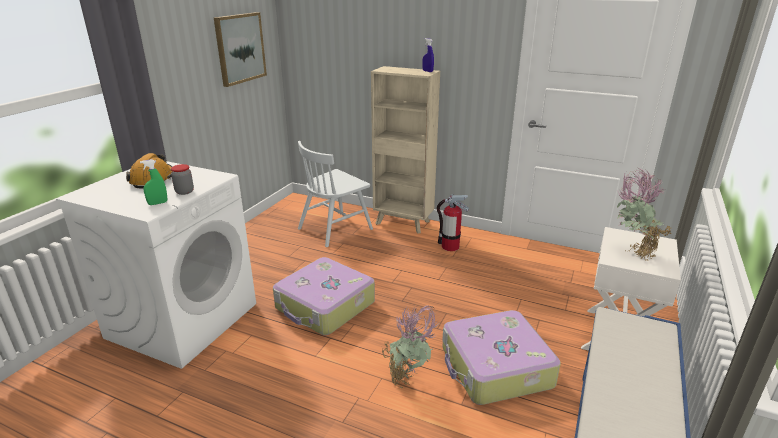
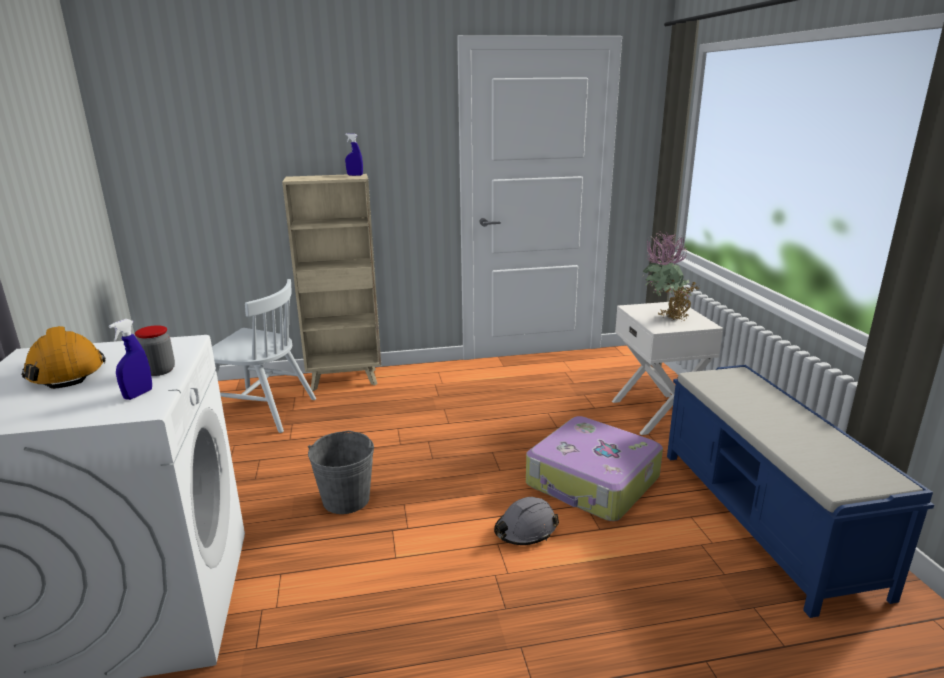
camera: 35 degrees left, 5 degrees down
green spray bottle [140,159,167,205] -> blue spray bottle [109,319,152,400]
picture [214,12,267,87] -> none
suitcase [273,257,375,335] -> grey bucket [308,430,374,514]
white chair [298,141,373,247] -> white chair turned 90 degrees counterclockwise [212,279,316,433]
potted plant [382,305,438,388] -> grey hard hat [494,497,559,545]
fire extinguisher [437,194,469,251] -> none

